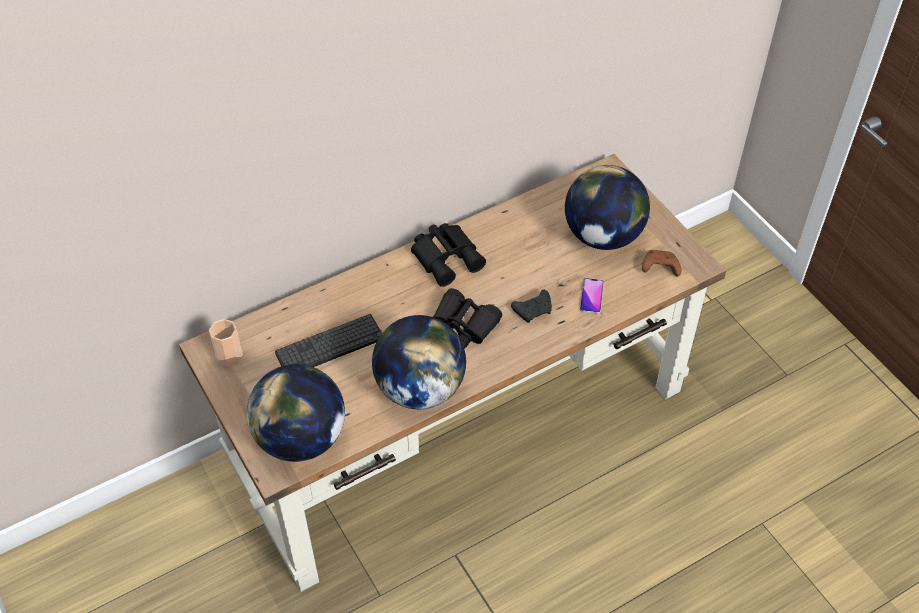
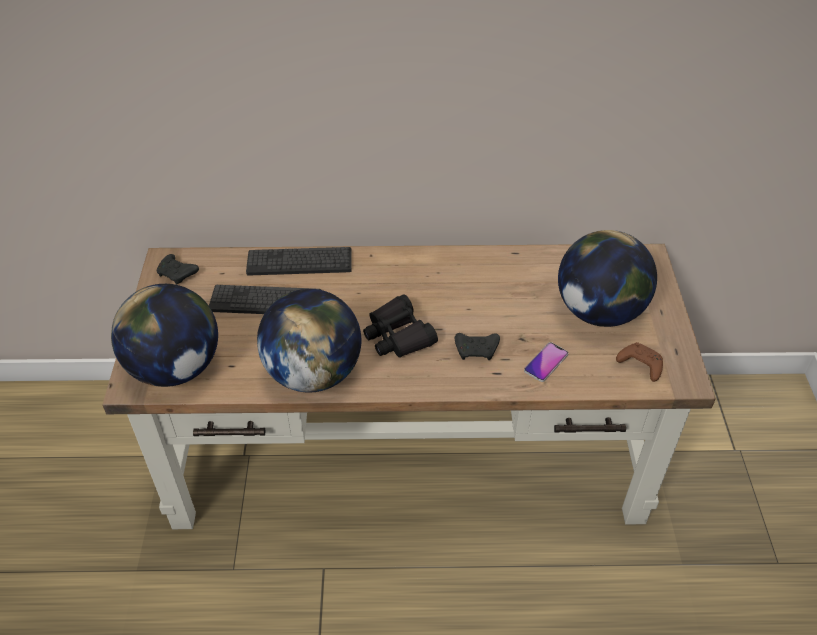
camera: 30 degrees right, 5 degrees down
cup [209,319,243,367] -> black game controller [157,254,199,284]
black binoculars [411,223,486,287] -> none
none -> keyboard [246,247,352,276]

